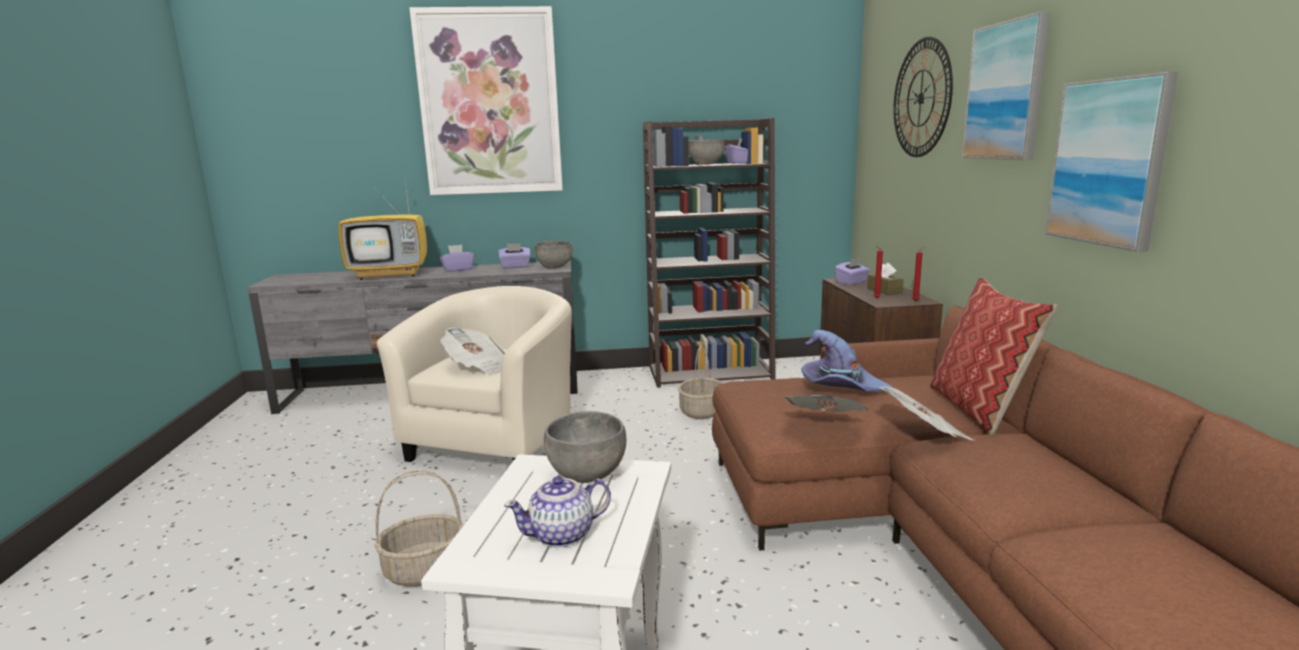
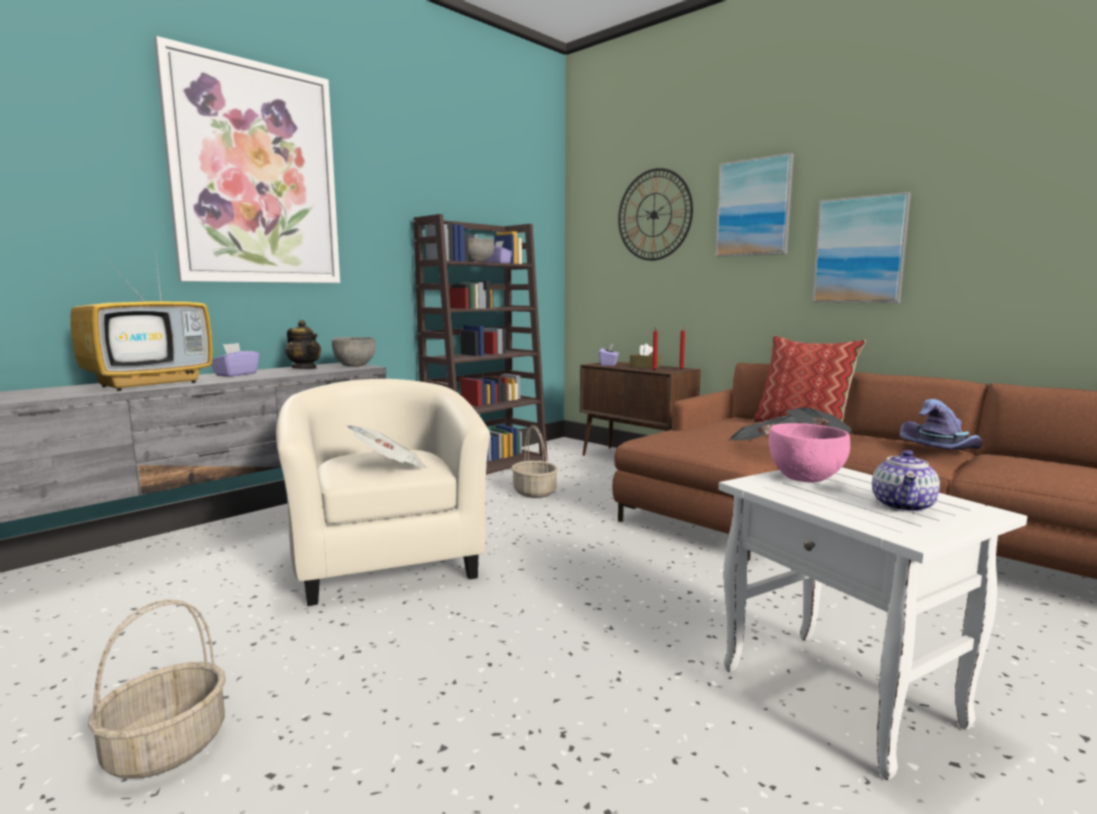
camera: 40 degrees left, 5 degrees down
basket [374,470,464,587] -> basket moved to [88,599,226,779]
purple tissue box [498,243,531,269] -> teapot [285,320,321,369]
grey bowl [544,411,626,483] -> pink bowl [769,423,850,482]
purple hat [802,330,893,392] -> purple hat moved to [900,399,982,450]

